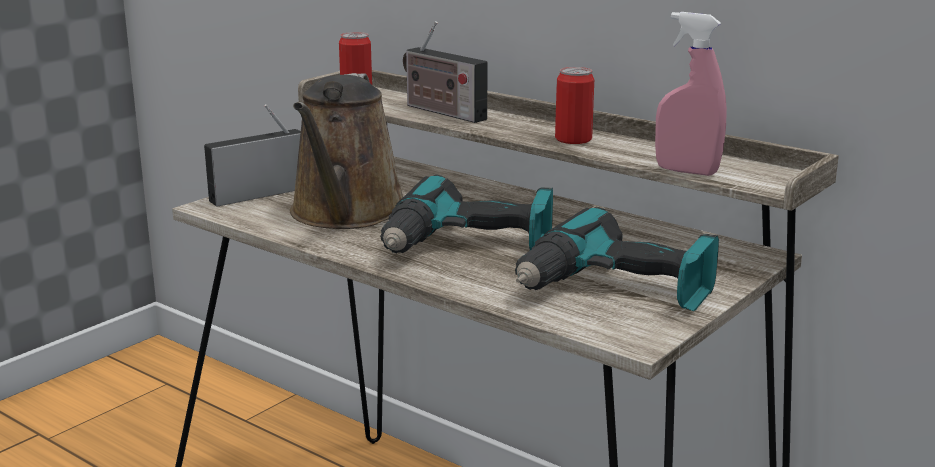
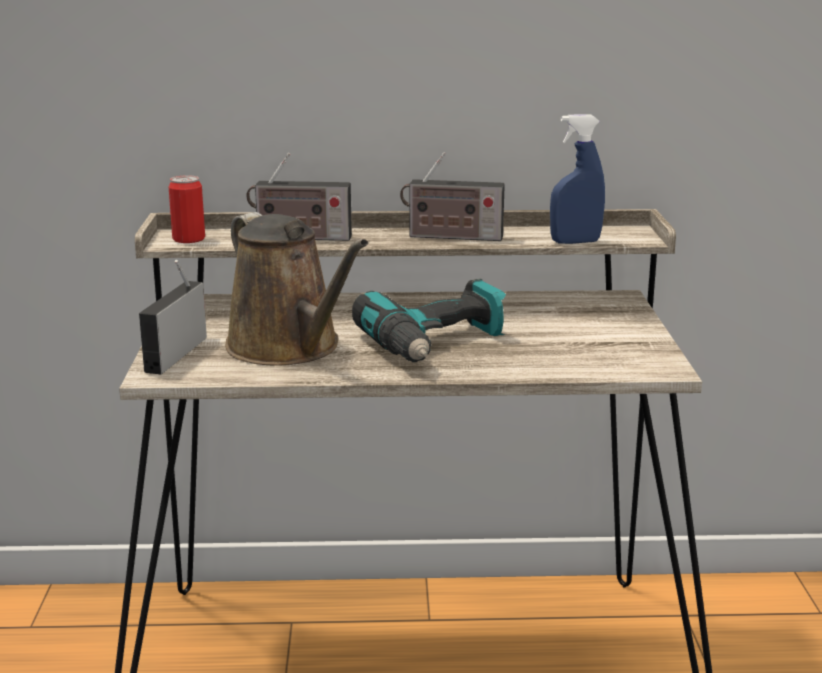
camera: 40 degrees left, 0 degrees up
power drill [515,207,719,311] -> none
can [555,67,594,144] -> radio [400,152,505,241]
pink spray bottle [655,12,727,176] -> blue spray bottle [550,114,605,244]

